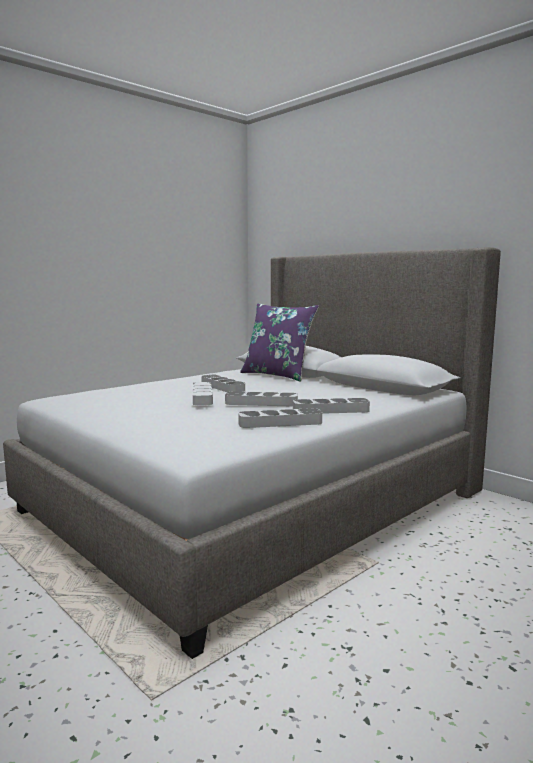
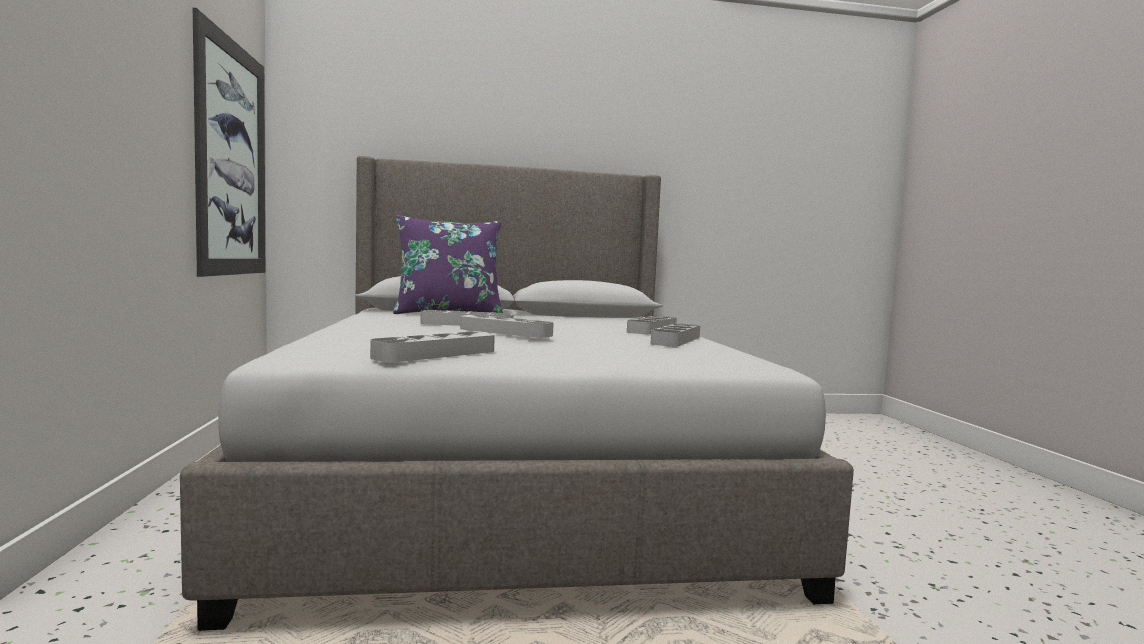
camera: 55 degrees left, 5 degrees down
grey tray [225,391,298,407] -> grey tray moved to [370,332,495,363]
none -> picture [193,8,265,277]

